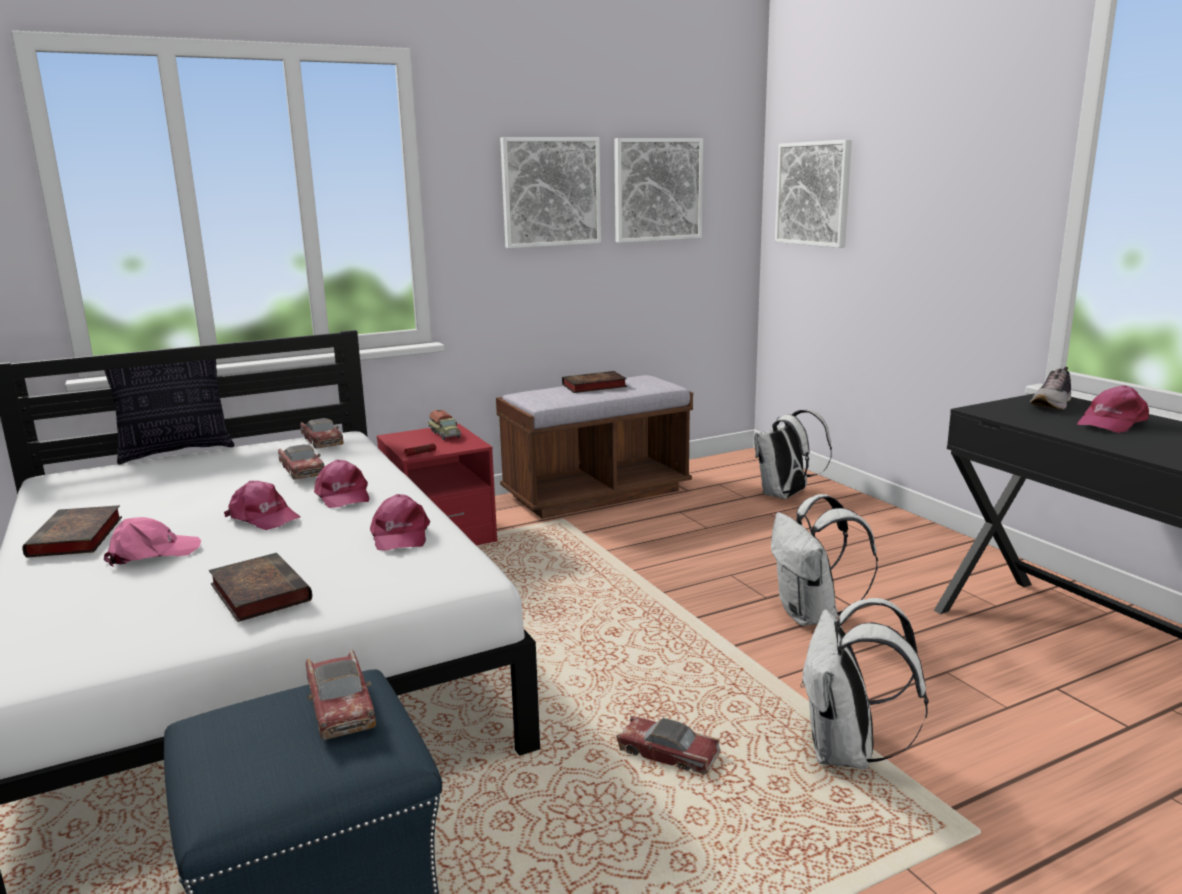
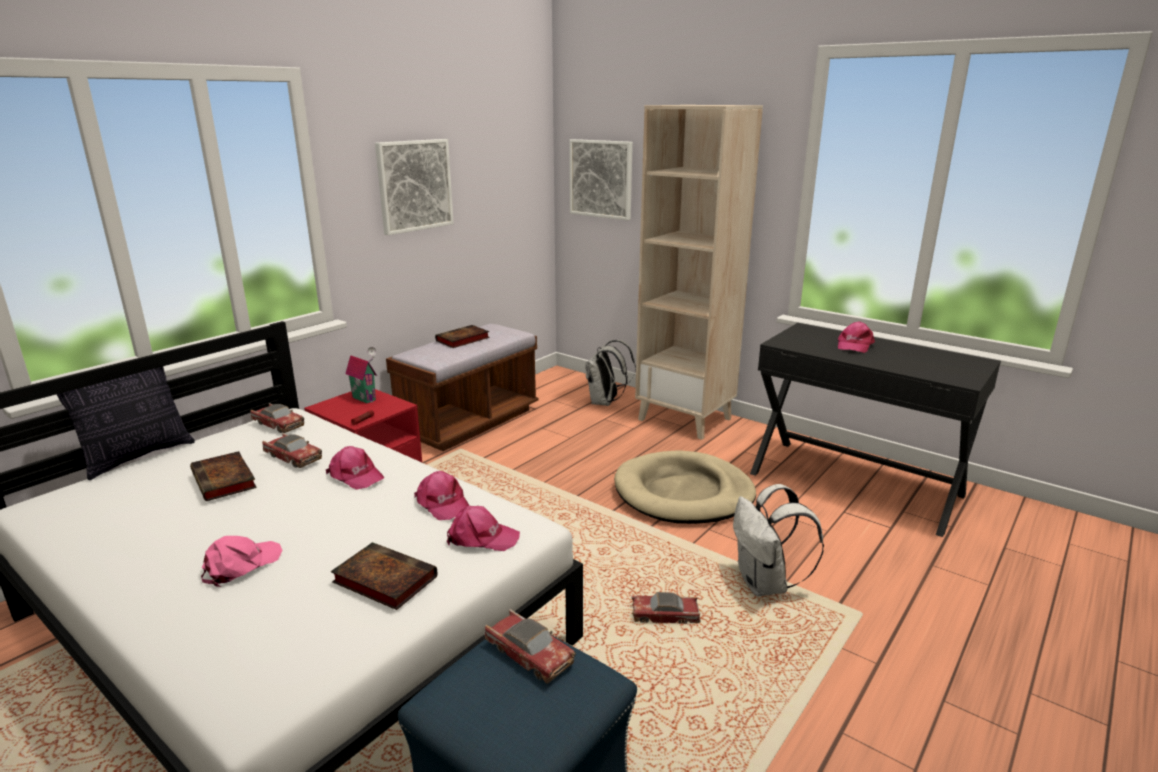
camera: 25 degrees left, 5 degrees up
book [22,505,122,558] -> book moved to [190,451,257,501]
pink cap [224,481,300,530] -> pink cap moved to [447,506,520,551]
toy truck [428,409,461,440] -> toy house [345,347,377,403]
picture [614,138,703,243] -> none
white backpack [771,494,878,626] -> beige dog bed [614,451,756,524]
shoe [1030,367,1071,410] -> none
none -> beige bookcase [635,105,763,440]

